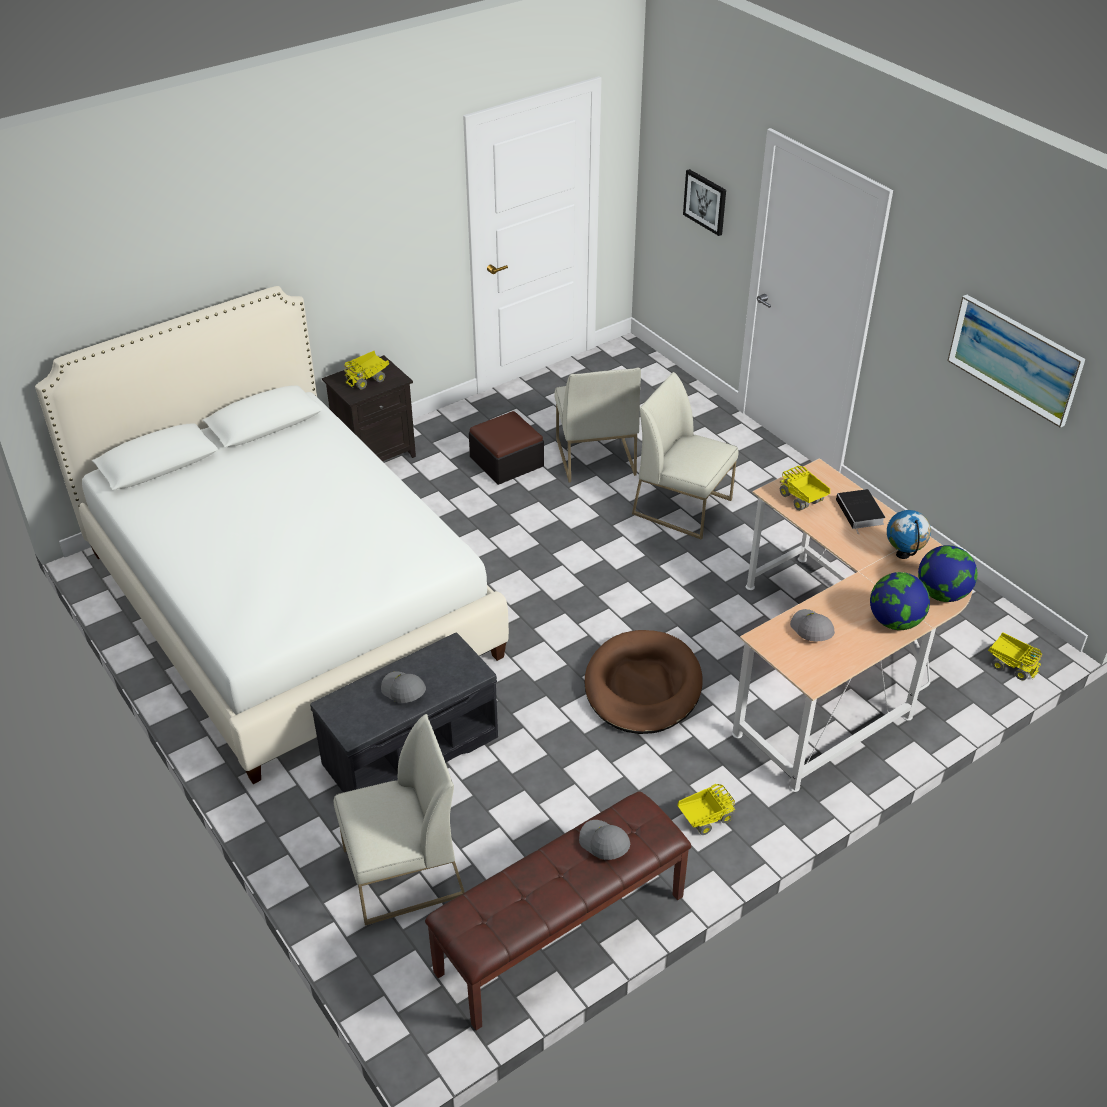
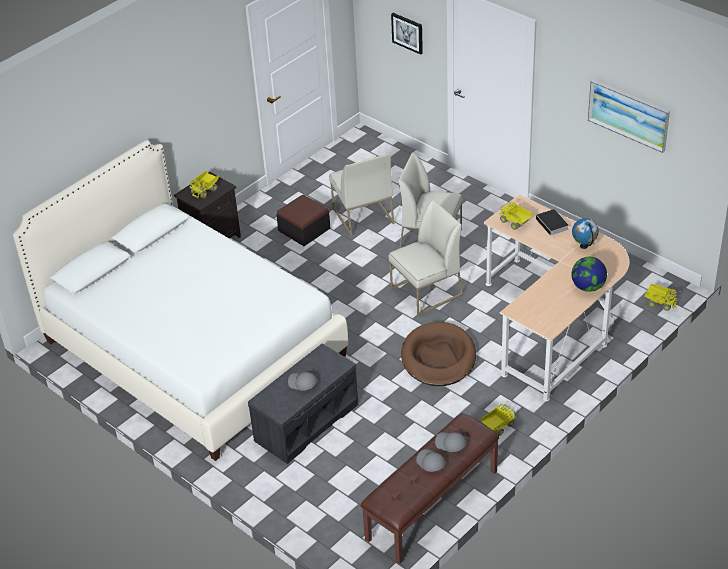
camera: 10 degrees left, 0 degrees up
white chair [334,714,465,926] -> white chair moved to [389,199,463,316]
grey cap [790,609,835,641] -> grey cap moved to [416,449,446,472]
globe [918,545,977,602] -> none

